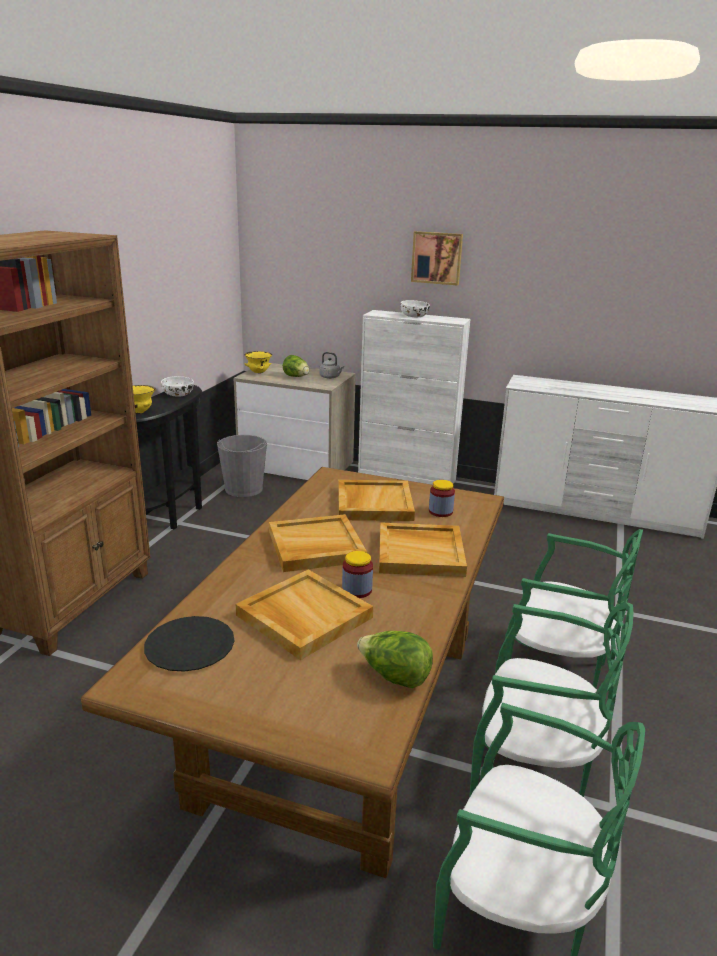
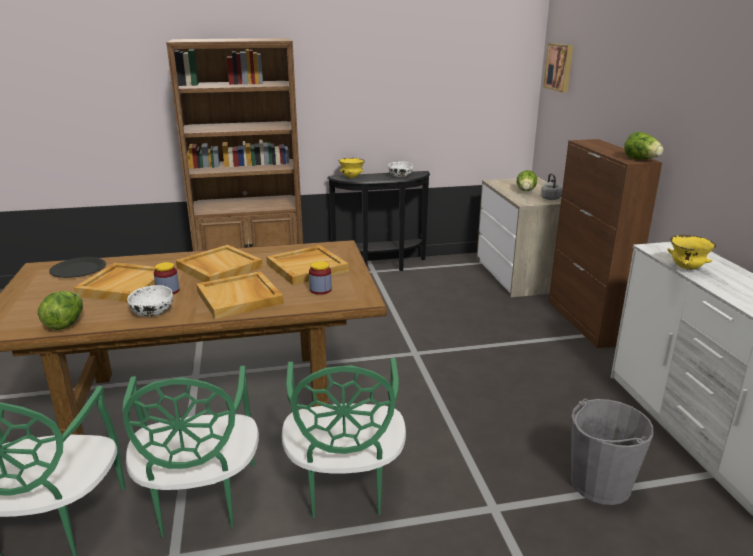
camera: 60 degrees right, 0 degrees up
grey bucket [217,435,267,497] -> grey bucket moved to [571,399,654,505]
yellow bowl [244,351,272,373] -> yellow bowl moved to [667,235,716,270]
white cabinet [358,310,470,485] -> brown cabinet [548,139,662,348]
white bowl [400,300,430,317] -> white bowl moved to [127,285,173,317]
picture [411,231,463,286] -> picture moved to [543,43,573,93]
none -> lettuce [624,132,663,159]

